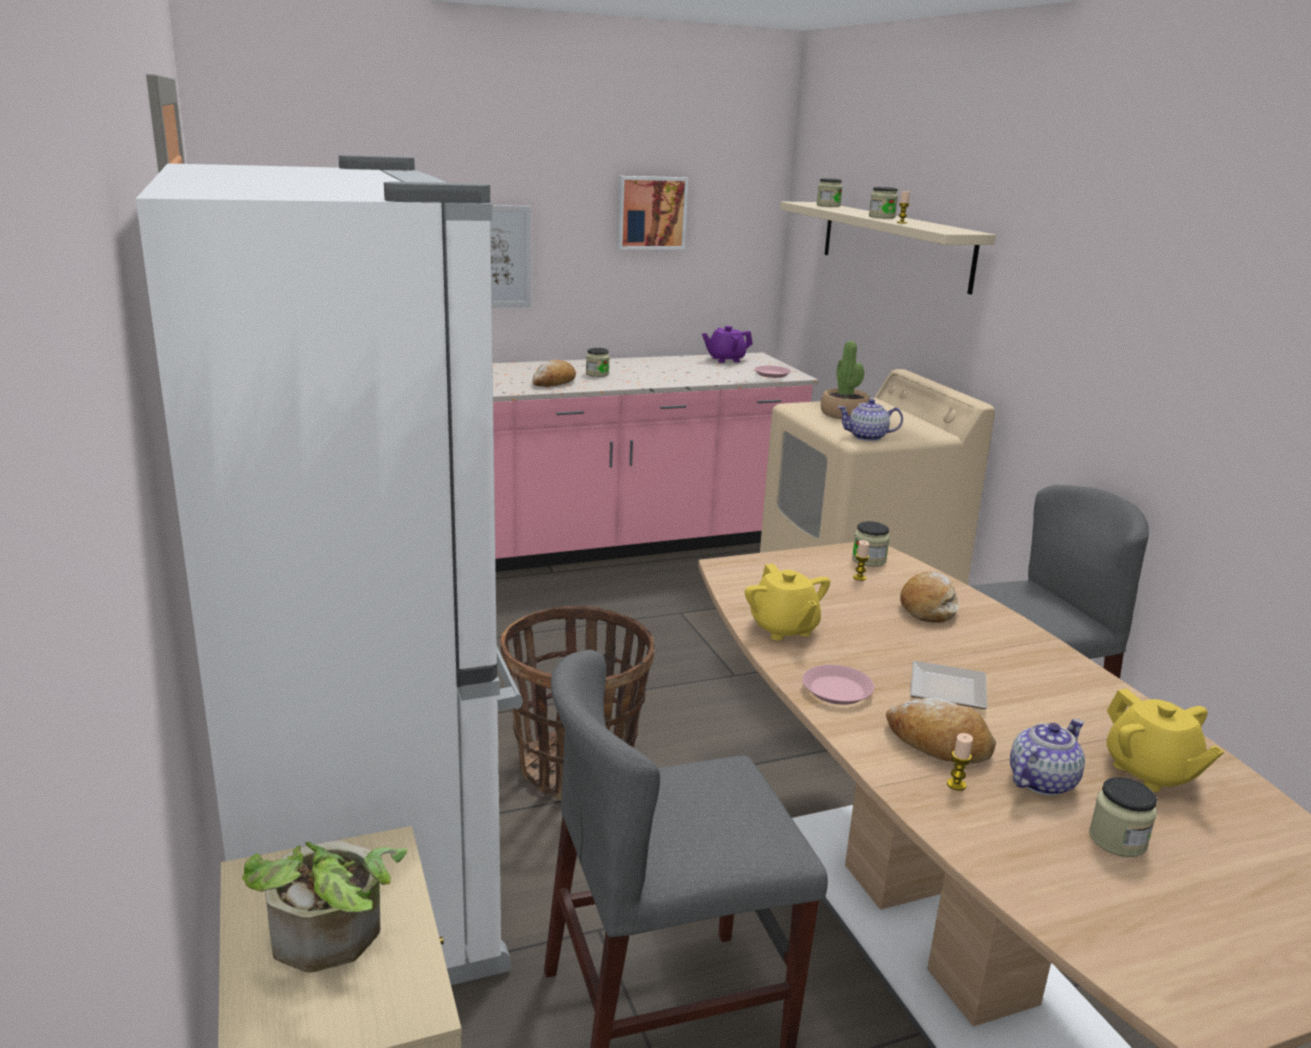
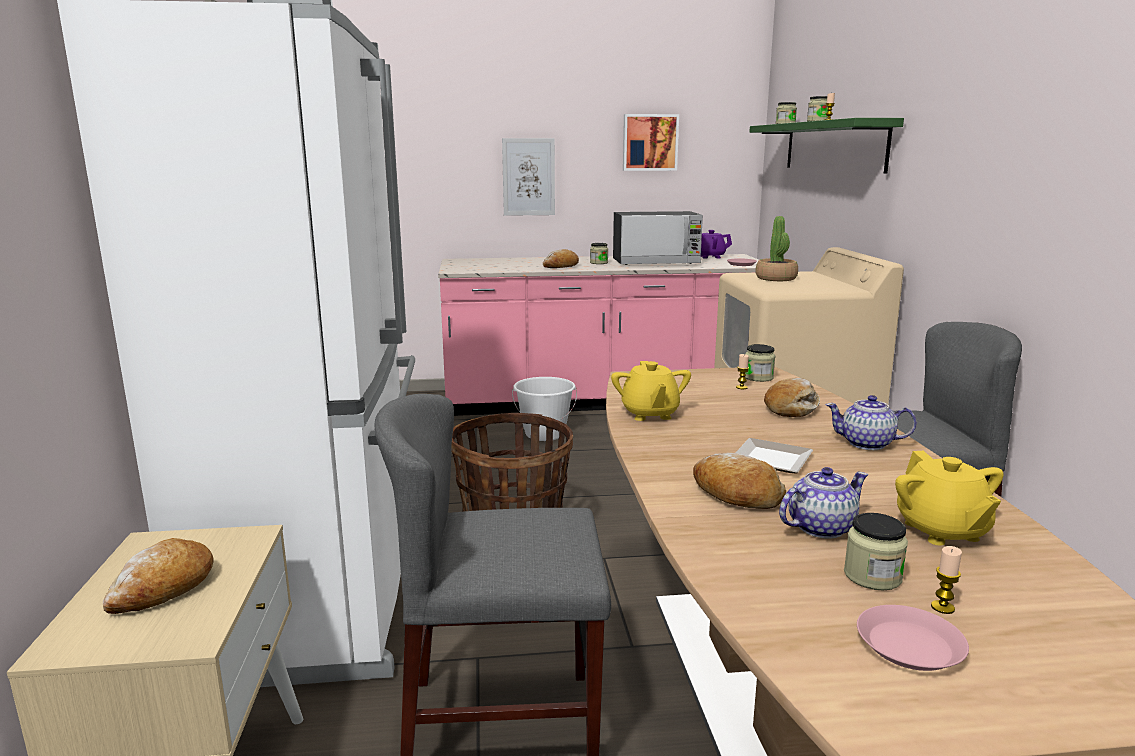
camera: 15 degrees right, 5 degrees down
potted plant [242,840,408,973] -> bread [103,538,214,614]
beige shelf [780,202,996,294] -> green shelf [749,118,904,174]
pink plate [802,665,874,705] -> pink plate moved to [857,605,969,671]
teapot [837,399,903,441] -> teapot moved to [825,395,917,450]
candle [947,733,973,791] -> candle moved to [931,546,962,614]
none -> white bucket [512,377,577,441]
none -> microwave [613,211,703,265]

